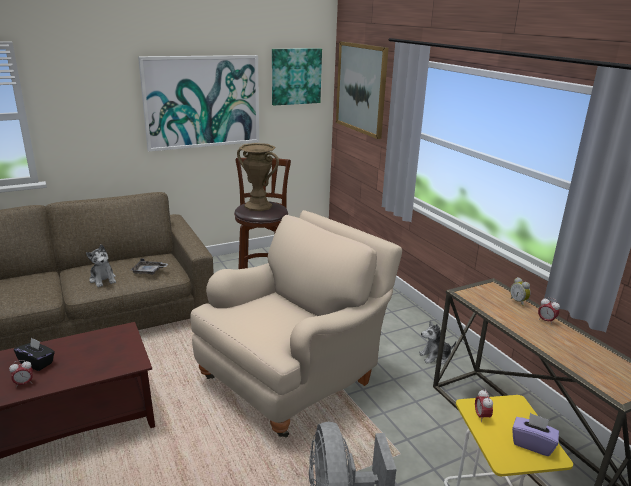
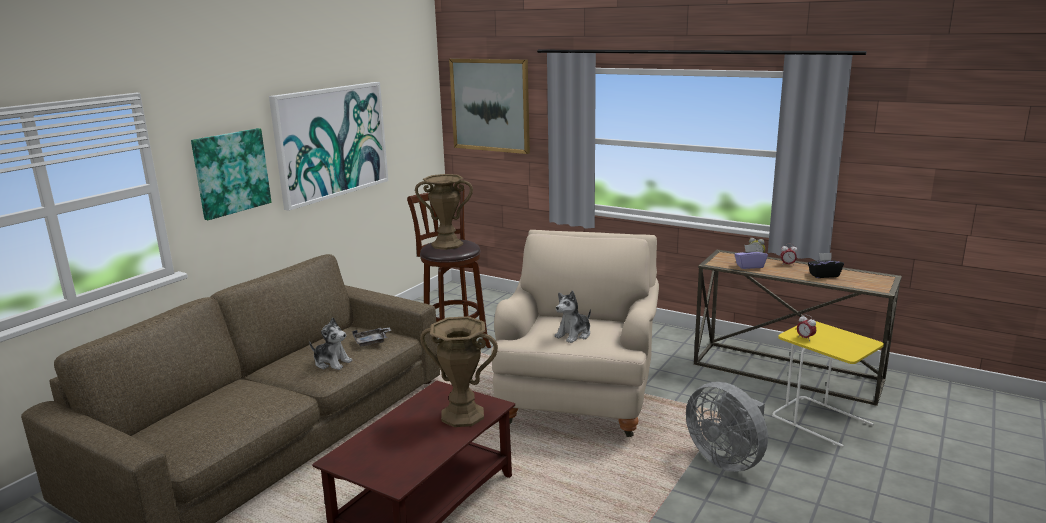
camera: 30 degrees left, 5 degrees down
alarm clock [9,360,33,388] -> none
black tissue box [14,337,55,371] -> black tissue box moved to [808,253,844,278]
picture [272,48,322,106] -> picture moved to [191,128,271,220]
plush toy [419,321,456,364] -> plush toy moved to [554,291,591,343]
purple tissue box [512,413,559,456] -> purple tissue box moved to [734,244,768,269]
none -> brown vase [420,316,498,427]

